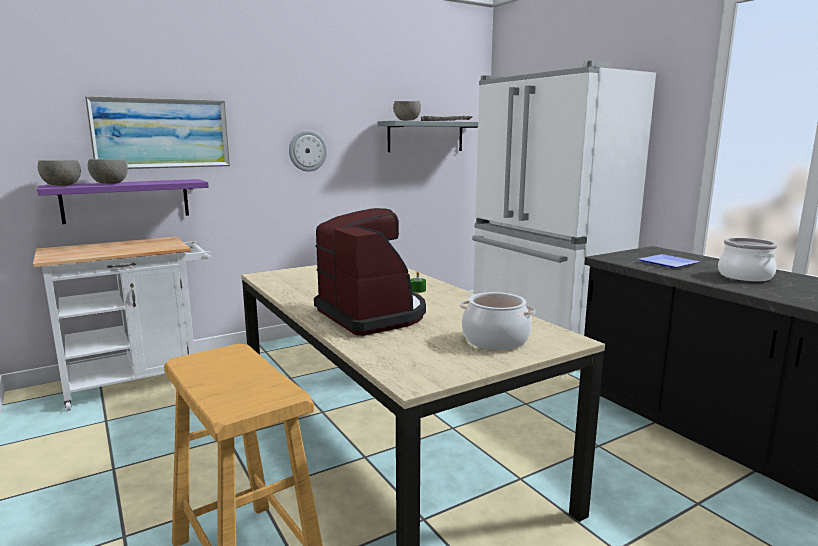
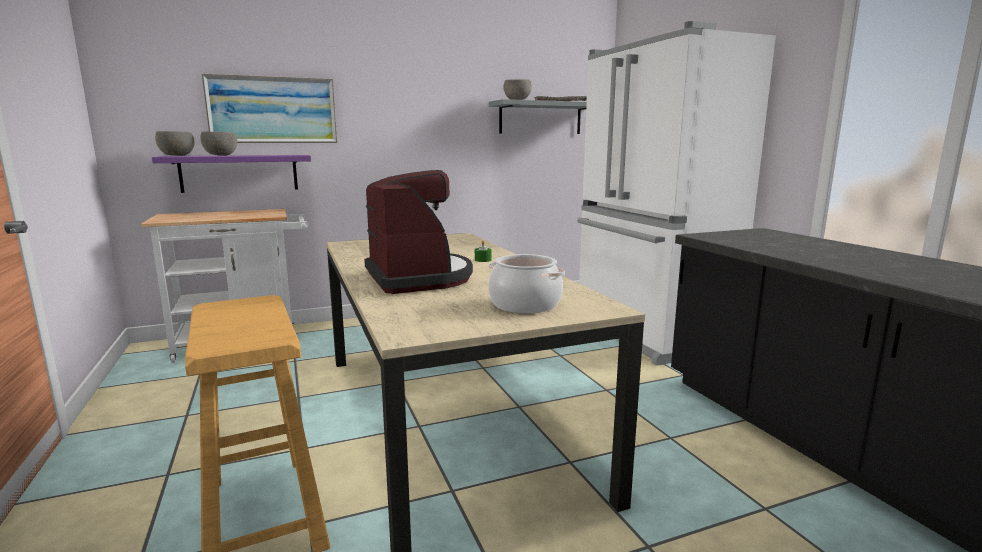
camera: 10 degrees right, 0 degrees up
wall clock [289,130,327,172] -> none
plate [638,254,700,268] -> none
cooking pot [718,238,778,282] -> none

